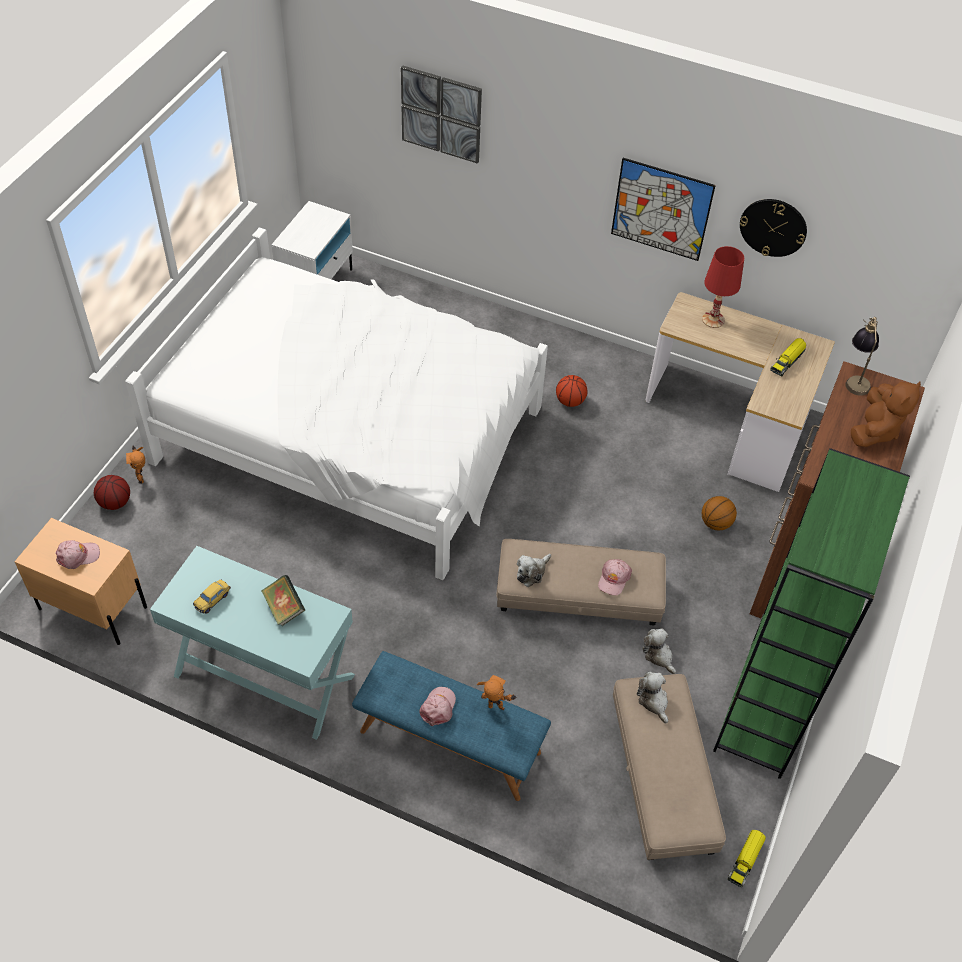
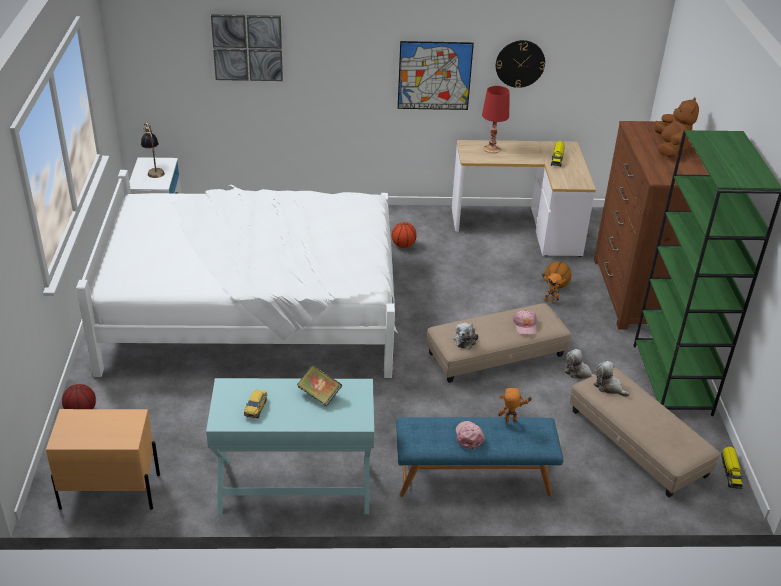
camera: 25 degrees left, 15 degrees down
pink cap [55,540,100,569] -> none
toy robot [126,446,145,484] -> toy robot moved to [542,270,567,303]
table lamp [846,317,879,396] -> table lamp moved to [141,123,165,178]

